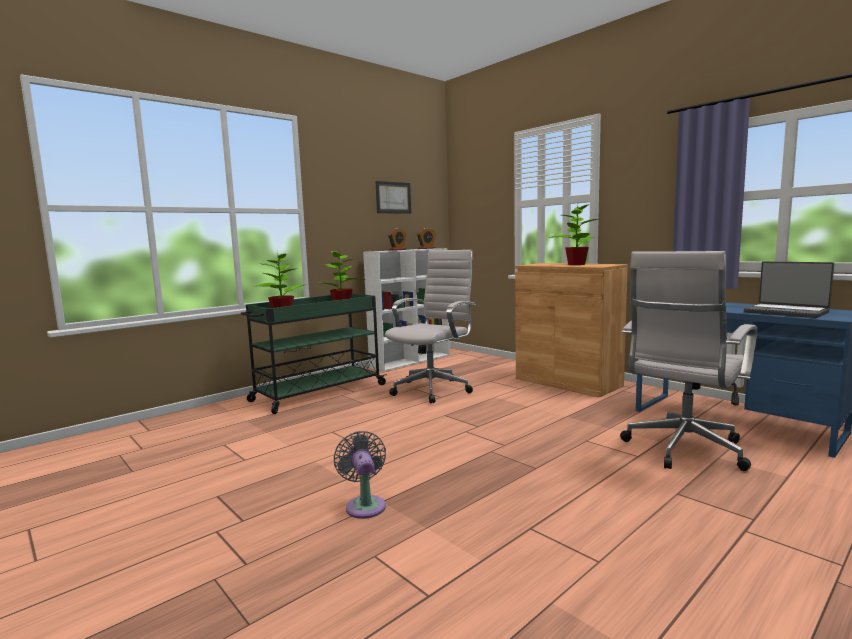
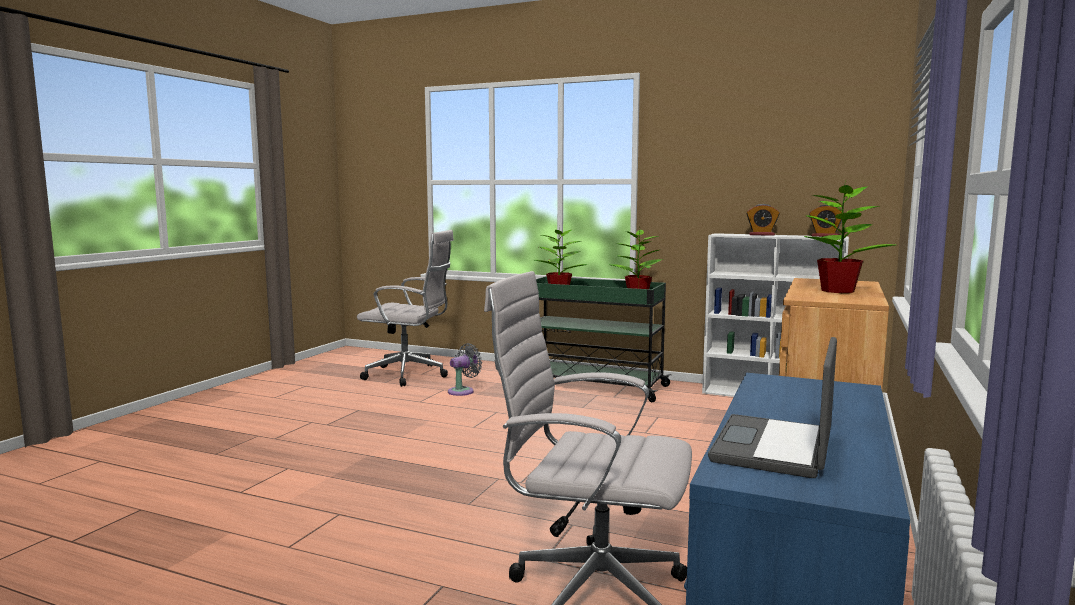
camera: 65 degrees right, 0 degrees up
grey fan [334,431,386,519] -> grey fan moved to [448,343,482,396]
picture [375,181,411,214] -> none
white office chair [385,250,476,404] -> white office chair moved to [357,230,454,387]

